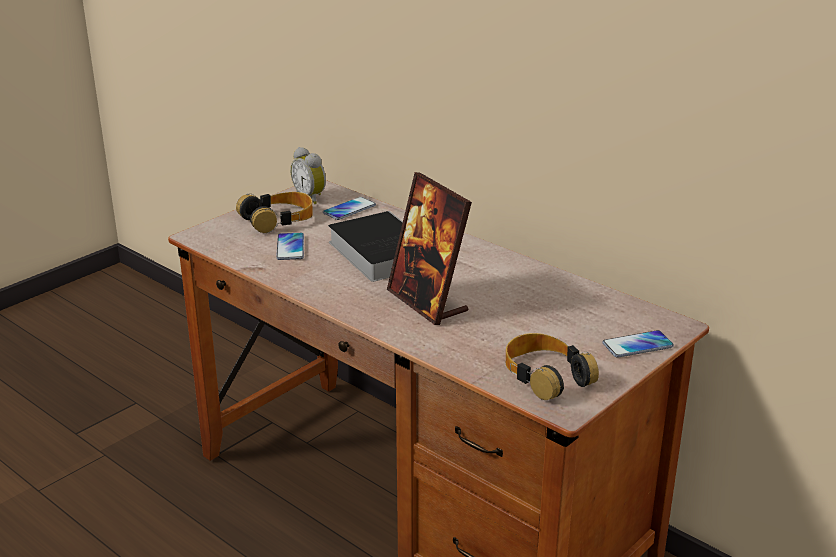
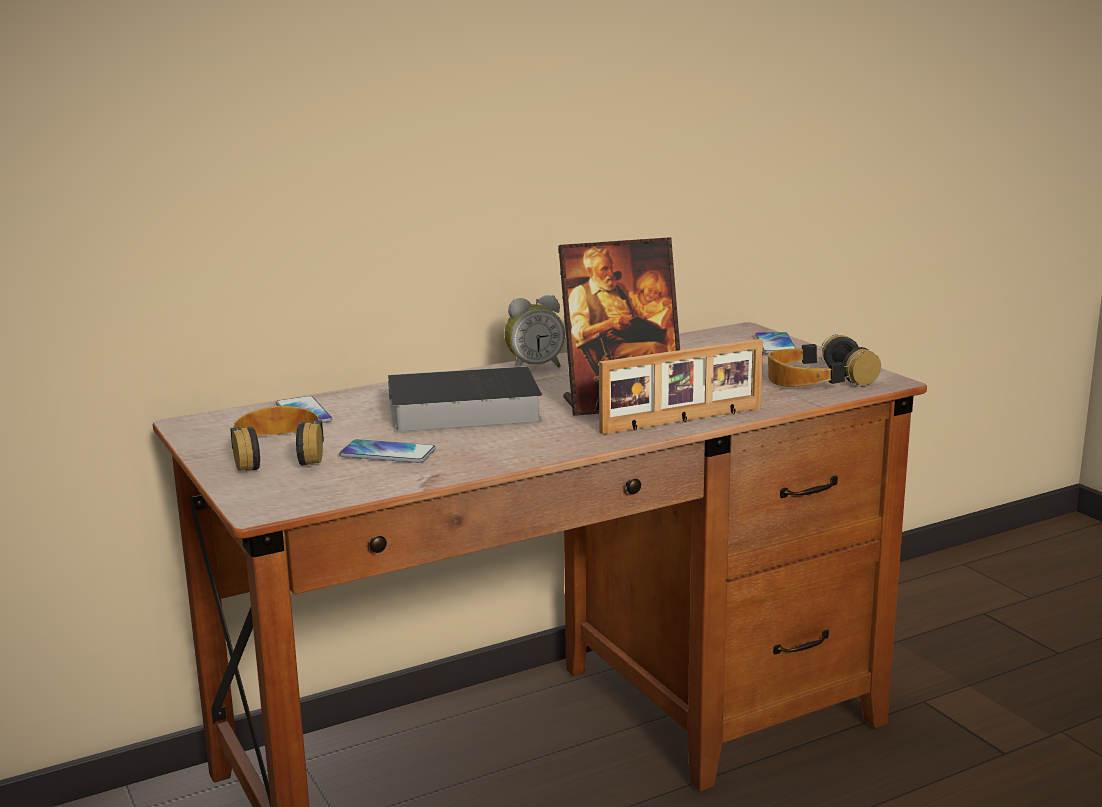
camera: 70 degrees left, 10 degrees down
alarm clock [290,147,326,204] -> alarm clock moved to [504,295,565,368]
none -> picture frame [599,339,763,435]

